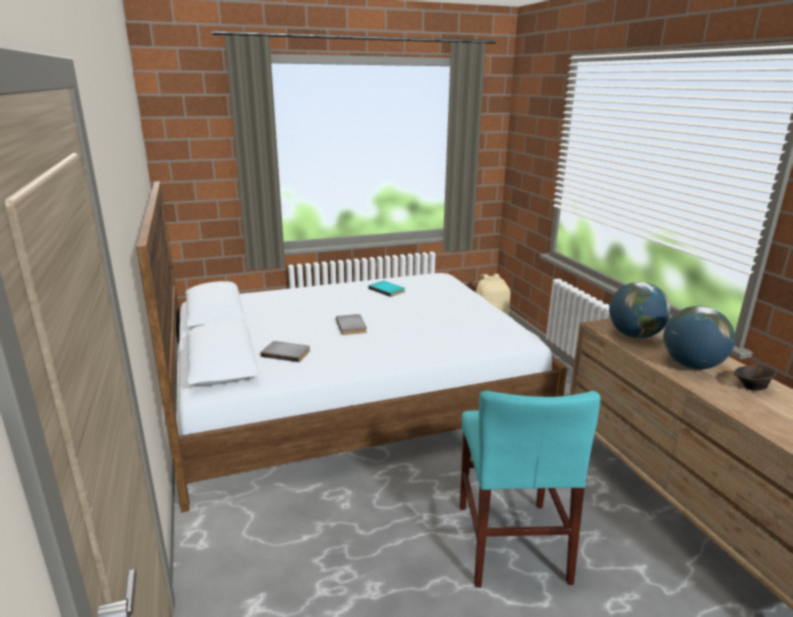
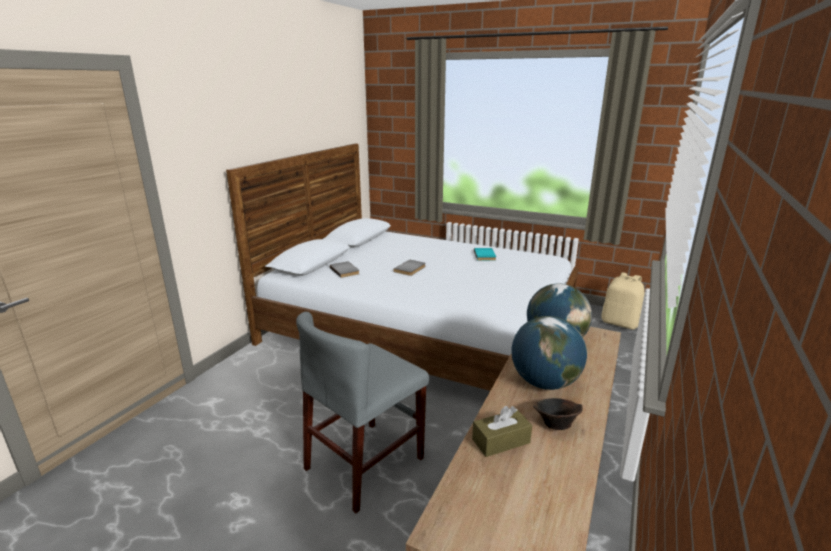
camera: 45 degrees right, 0 degrees up
turquoise chair [460,391,601,588] -> grey chair [296,312,429,513]
none -> brown tissue box [472,406,532,457]

